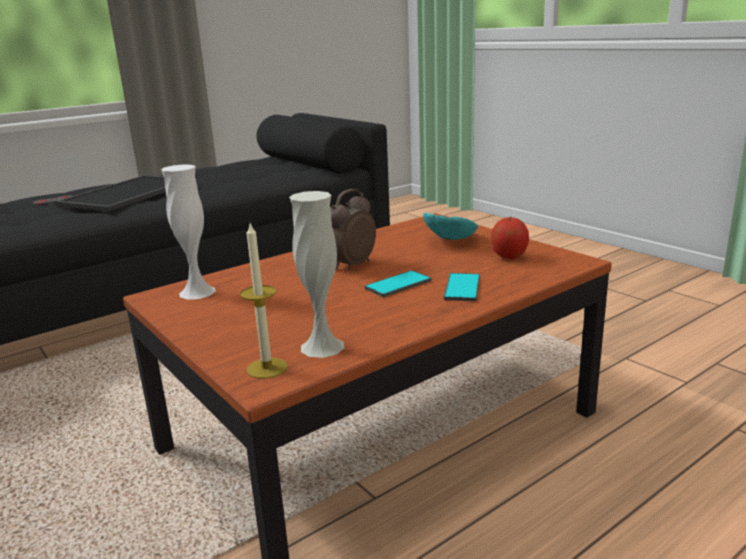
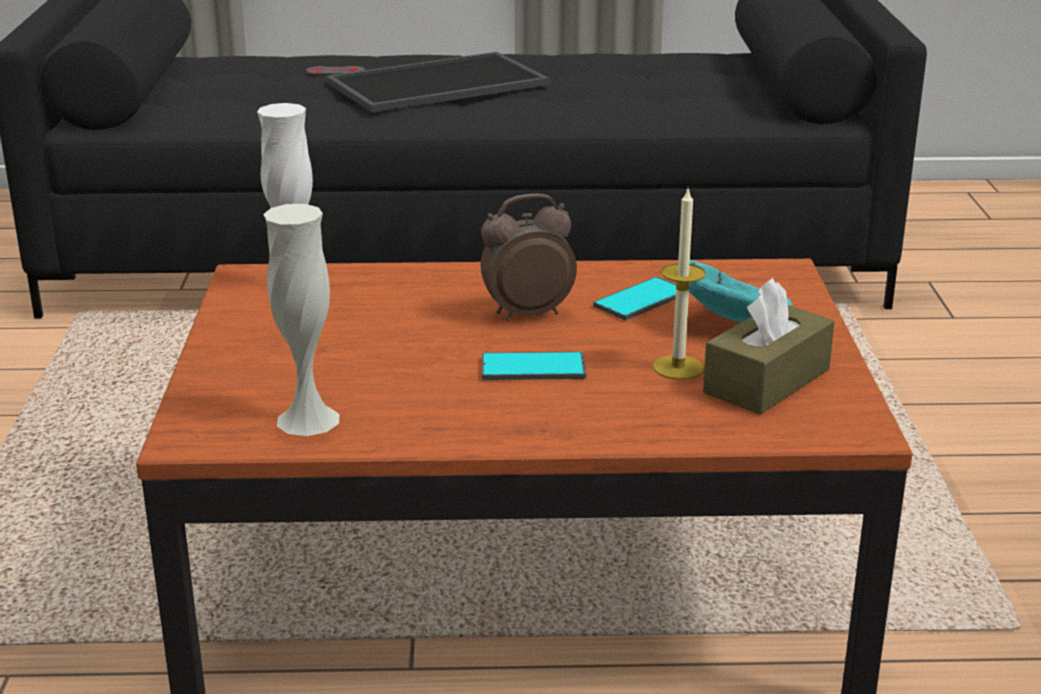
camera: 35 degrees right, 5 degrees up
candle [240,224,288,379] -> candle moved to [653,189,706,380]
phone [444,273,480,301] -> phone moved to [593,277,676,320]
apple [491,217,529,259] -> brown tissue box [703,278,834,415]

